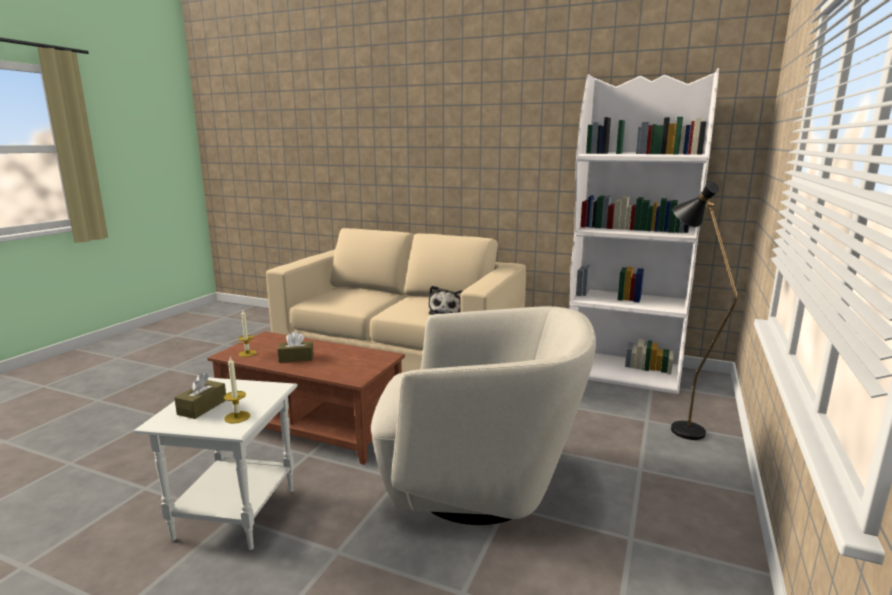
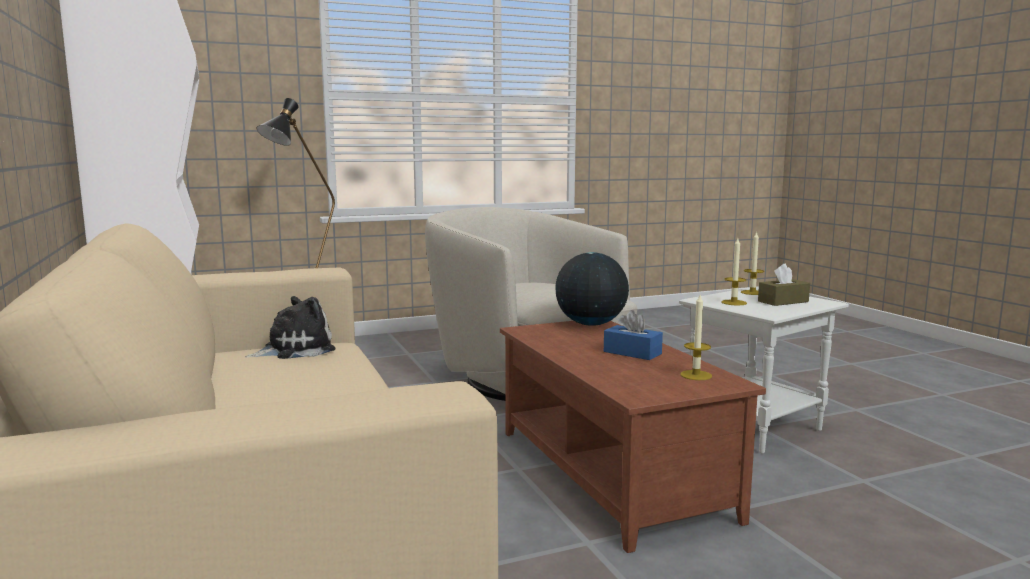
camera: 135 degrees left, 5 degrees down
brown tissue box [277,332,313,363] -> blue tissue box [604,310,663,360]
none -> globe [555,252,629,326]
none -> candle [721,238,747,305]

